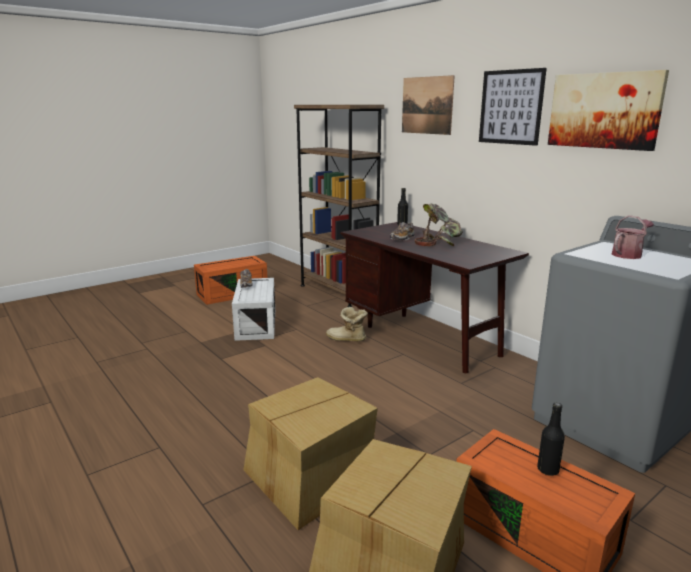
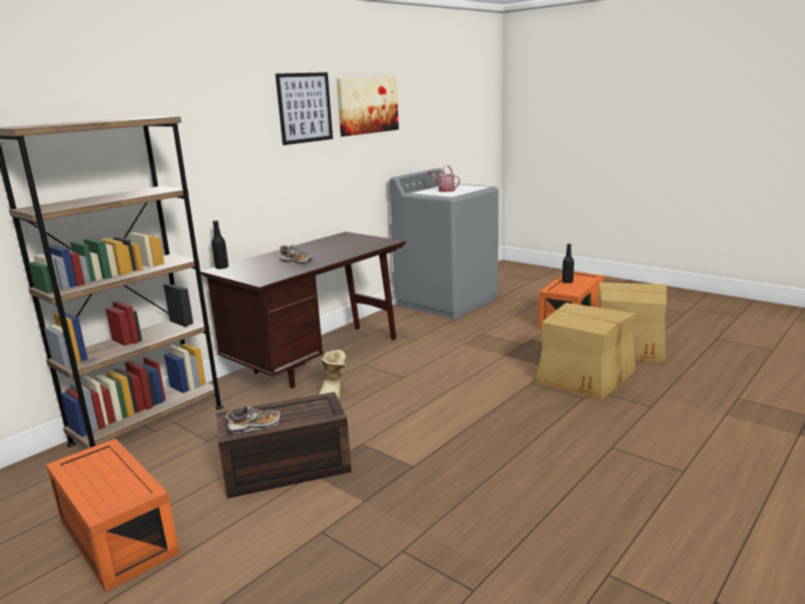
camera: 100 degrees left, 0 degrees up
white storage box [232,278,275,341] -> brown storage box [216,392,352,499]
picture [402,75,455,135] -> none
potted plant [415,203,463,246] -> none

